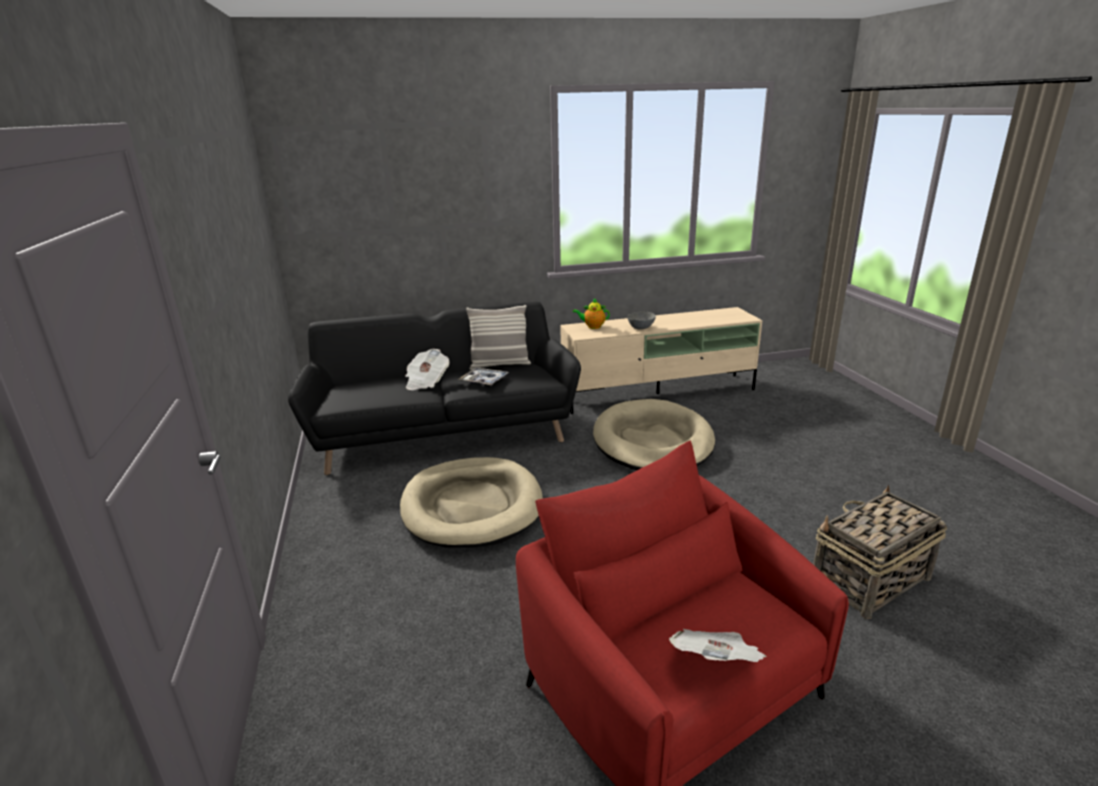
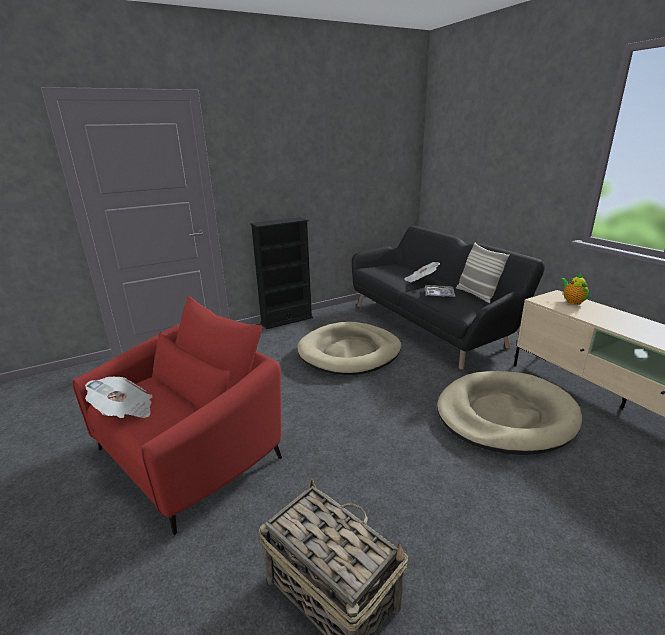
camera: 75 degrees right, 0 degrees up
grey bowl [628,312,656,329] -> none
none -> black bookcase [250,217,313,329]

